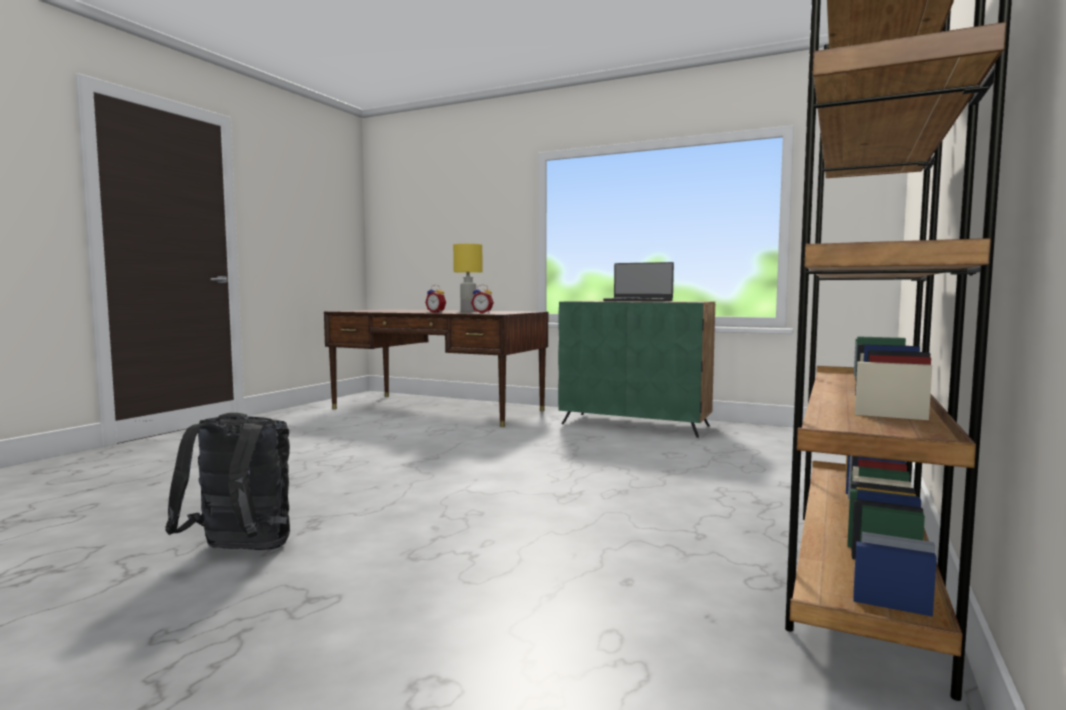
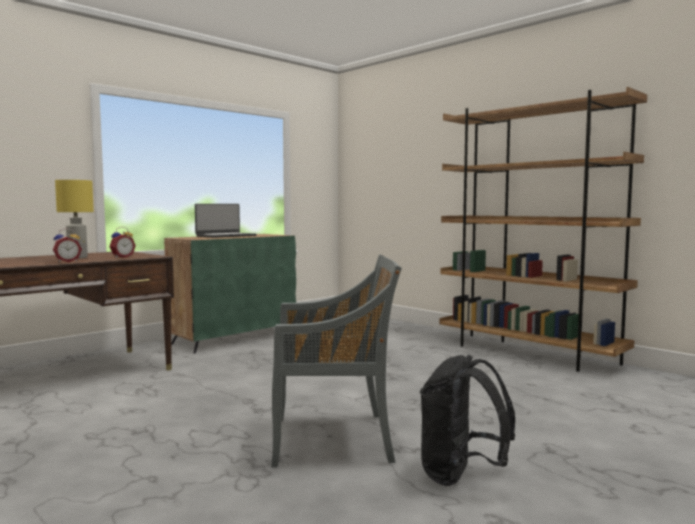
camera: 70 degrees left, 0 degrees up
none -> grey chair [271,254,402,468]

